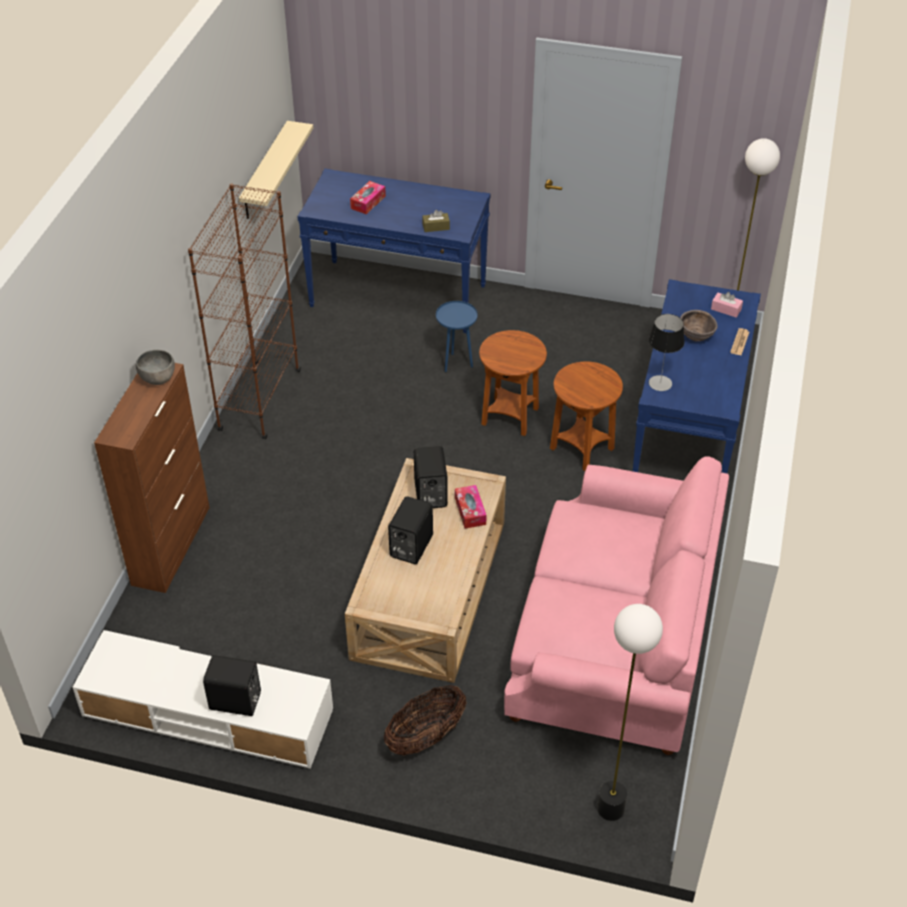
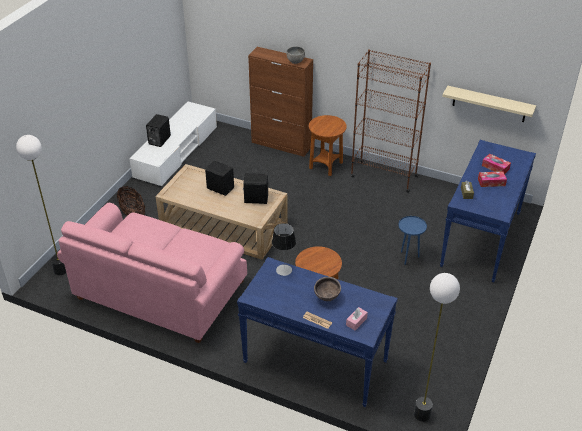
camera: 100 degrees right, 5 degrees down
tissue box [455,485,487,529] -> tissue box moved to [478,171,507,187]
brown side table [479,330,547,436] -> brown side table moved to [309,115,347,176]

